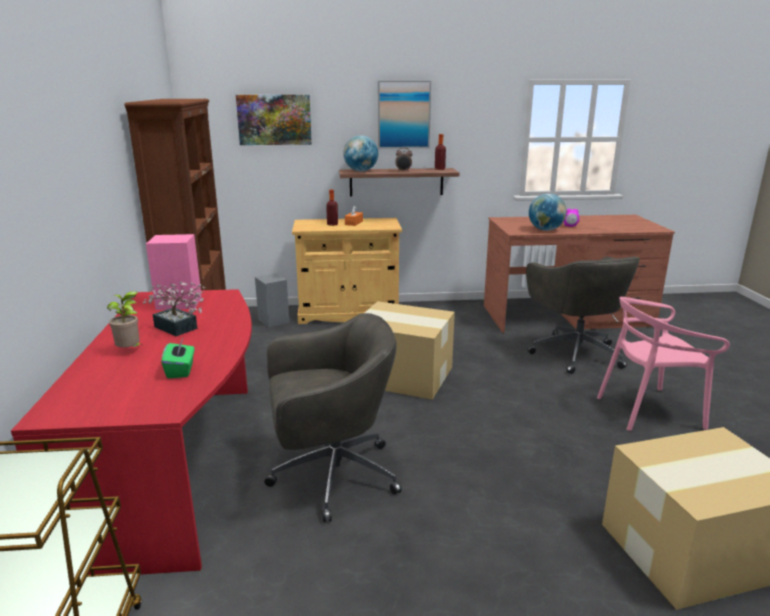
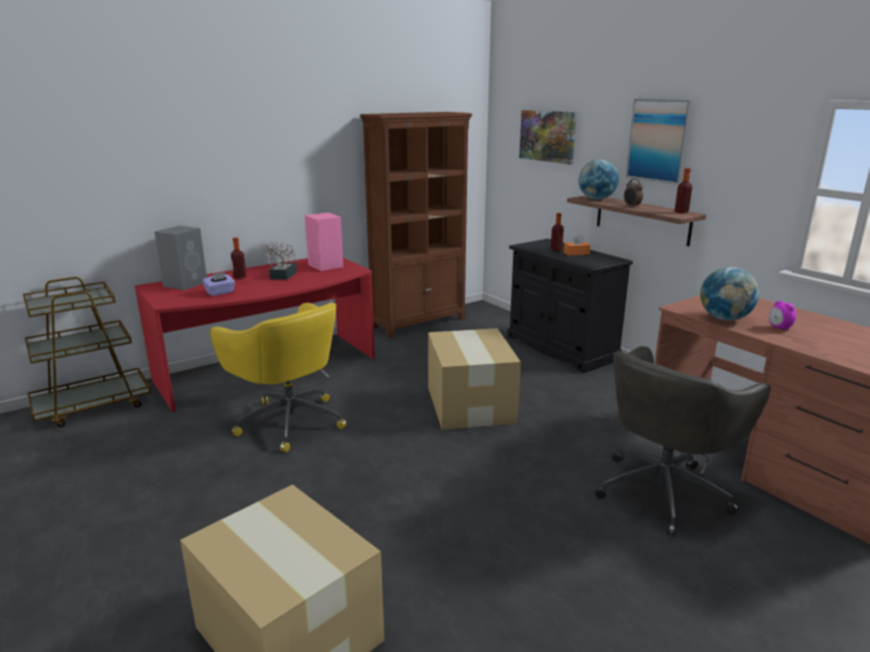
camera: 60 degrees right, 0 degrees up
potted plant [107,291,140,347] -> bottle [231,238,246,279]
green tissue box [161,337,194,378] -> purple tissue box [202,272,235,296]
grey speaker [255,273,289,327] -> grey speaker moved to [155,226,207,290]
grey office chair [264,313,402,522] -> yellow office chair [210,303,347,452]
beige cabinet [292,218,402,324] -> black cabinet [507,239,633,373]
pink chair [597,297,730,431] -> none

